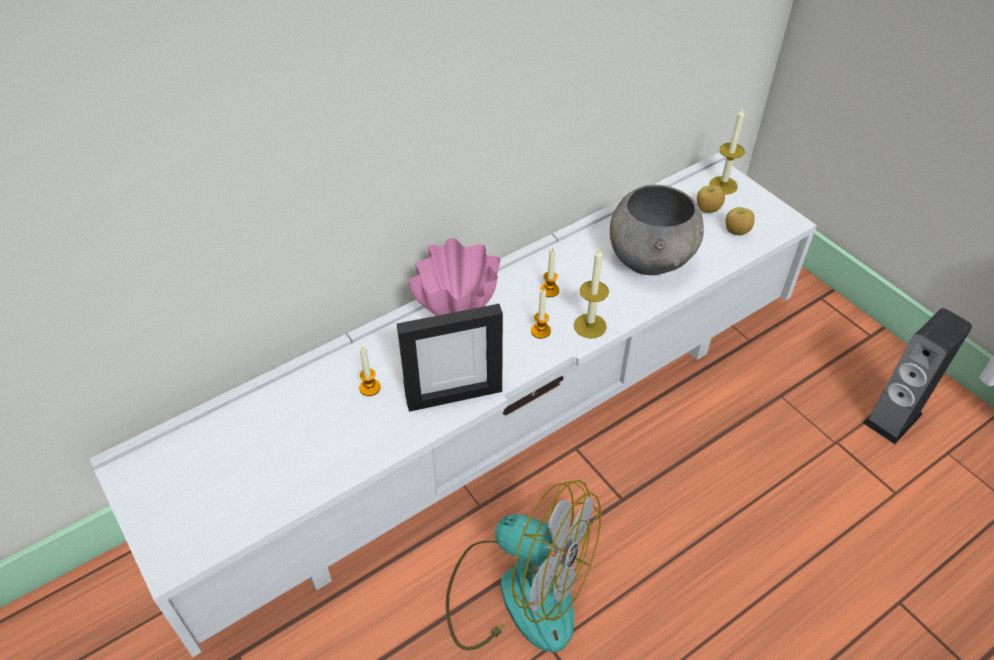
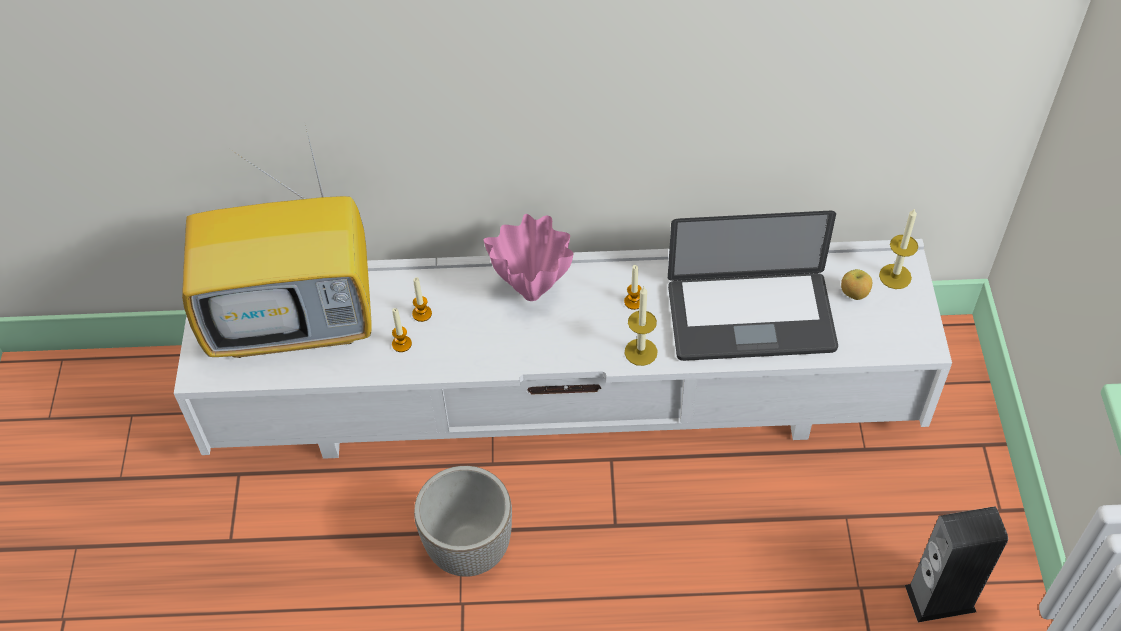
camera: 35 degrees right, 5 degrees up
picture frame [397,304,503,412] -> none
fan [446,480,601,652] -> planter [414,466,512,577]
candle [531,290,551,339] -> candle moved to [392,308,412,352]
grey bowl [610,185,704,275] -> laptop [668,211,838,361]
apple [726,207,755,235] -> none
none -> television [182,129,372,358]

